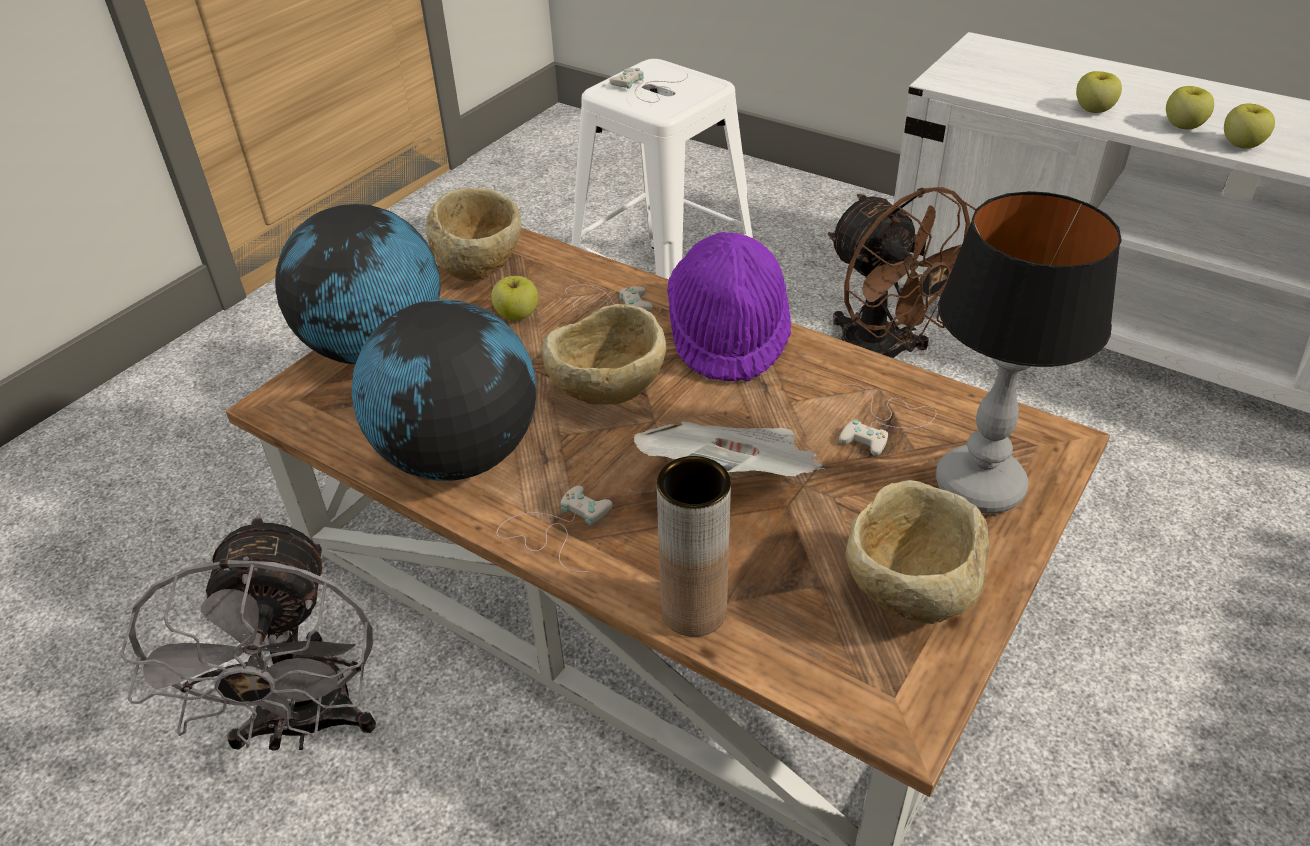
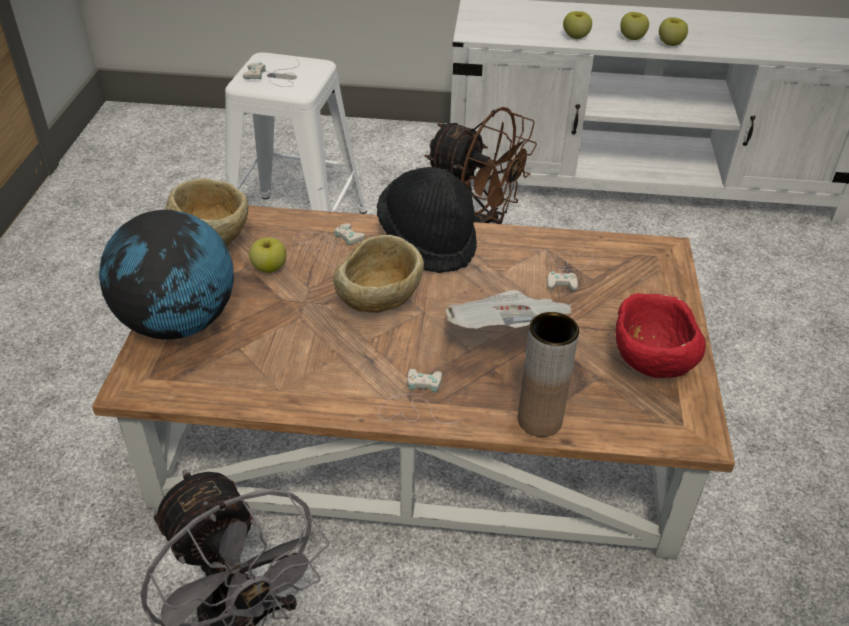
camera: 30 degrees left, 0 degrees up
globe [352,299,536,481] -> none
purple hat [667,232,791,382] -> black hat [377,167,477,273]
beige bowl [846,480,989,624] -> red bowl [616,293,706,378]
table lamp [936,191,1122,514] -> none

